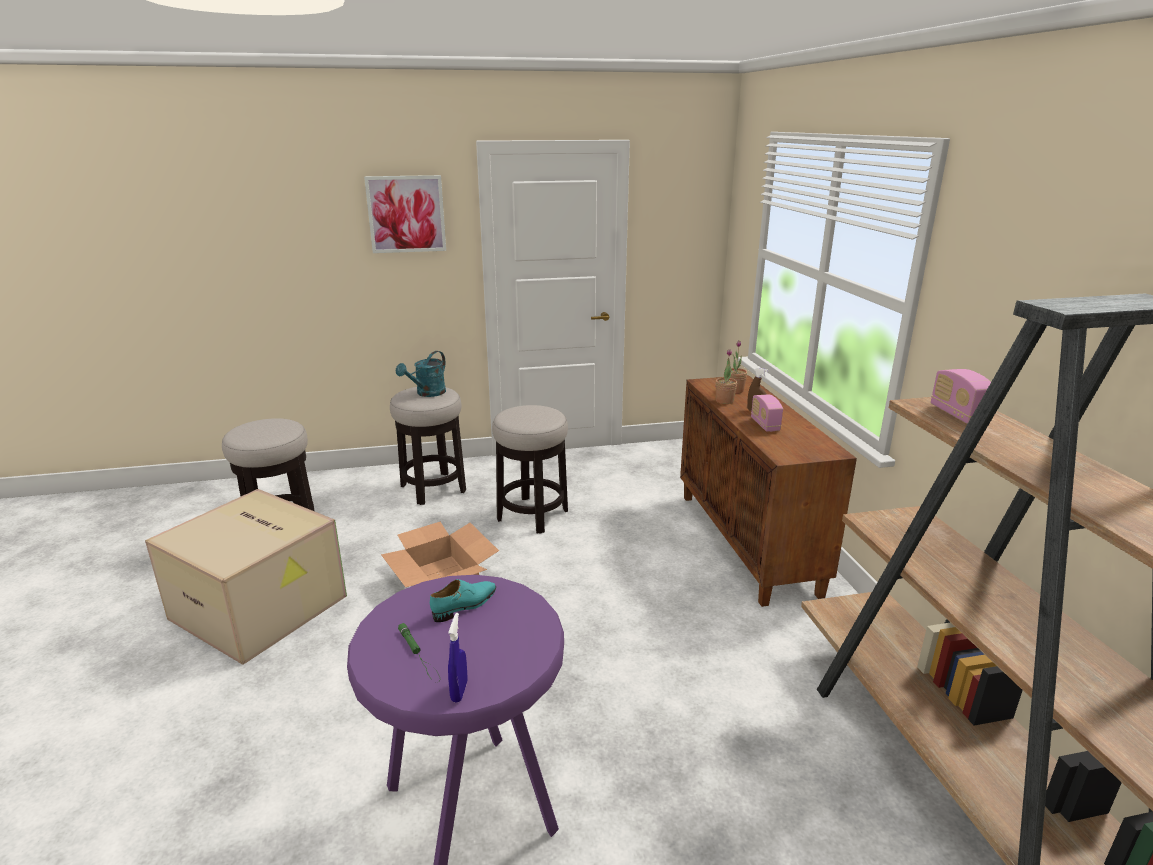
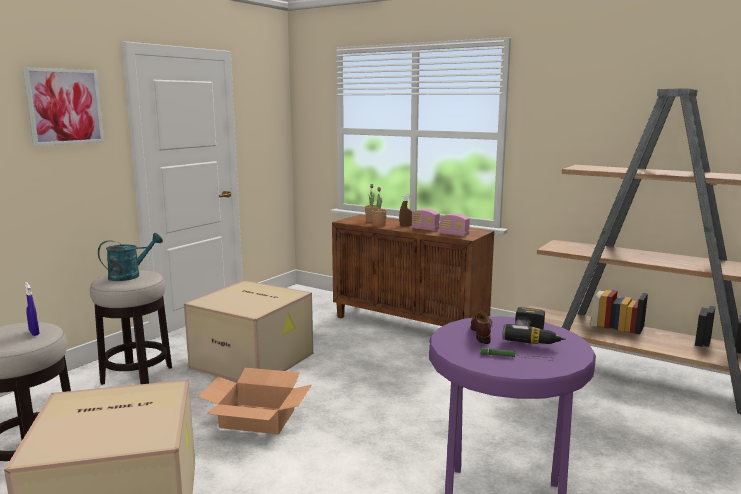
camera: 45 degrees left, 10 degrees down
turquoise watering can [396,351,446,397] -> turquoise watering can turned 120 degrees counterclockwise [98,233,163,281]
turquoise shoe [430,579,496,622] -> brown shoe [471,312,492,344]
blue spray bottle [448,613,467,702] -> blue spray bottle moved to [25,282,40,336]
stool [492,405,568,533] -> cardboard box [184,280,313,382]
radio [931,369,991,424] -> radio moved to [440,213,470,237]
none -> power drill [503,307,566,344]

